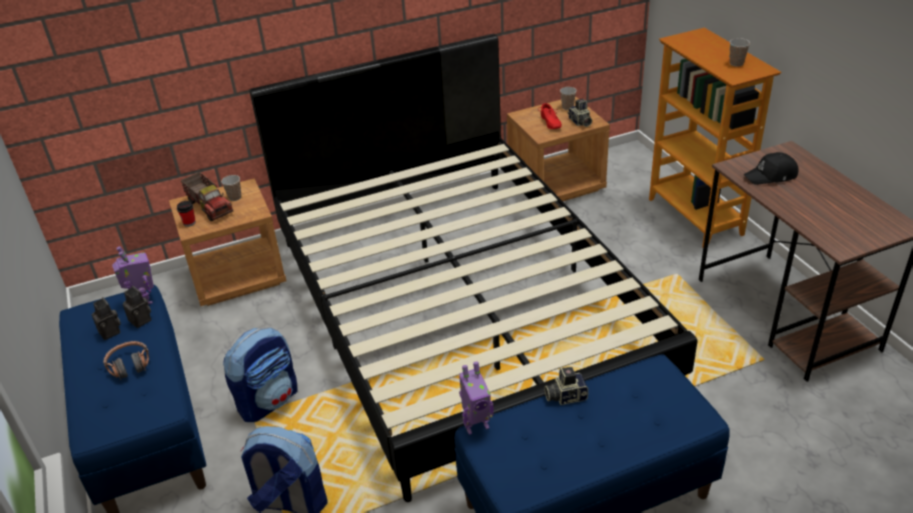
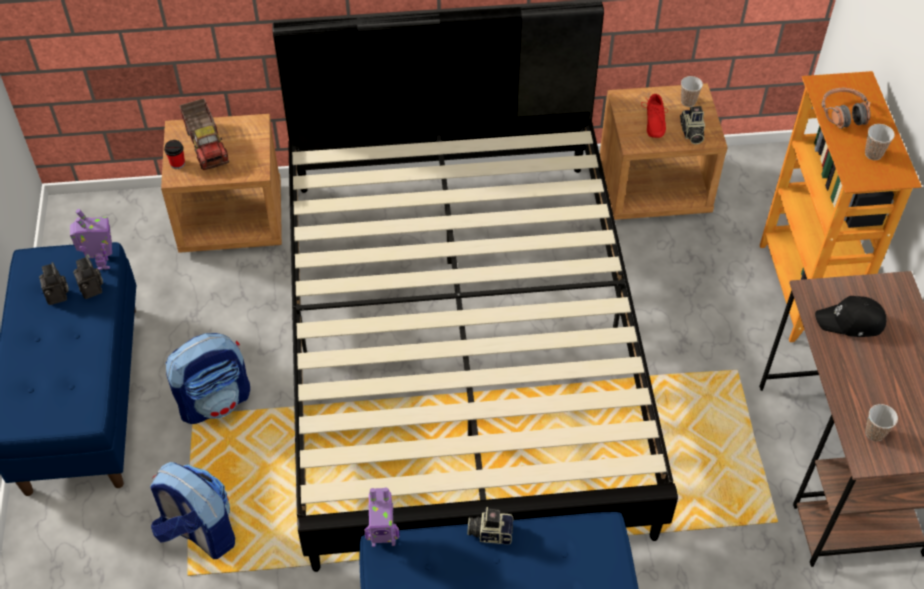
camera: 15 degrees right, 15 degrees up
headphones [103,341,149,380] -> headphones moved to [821,88,871,129]
cup [221,175,241,201] -> cup moved to [865,404,898,441]

